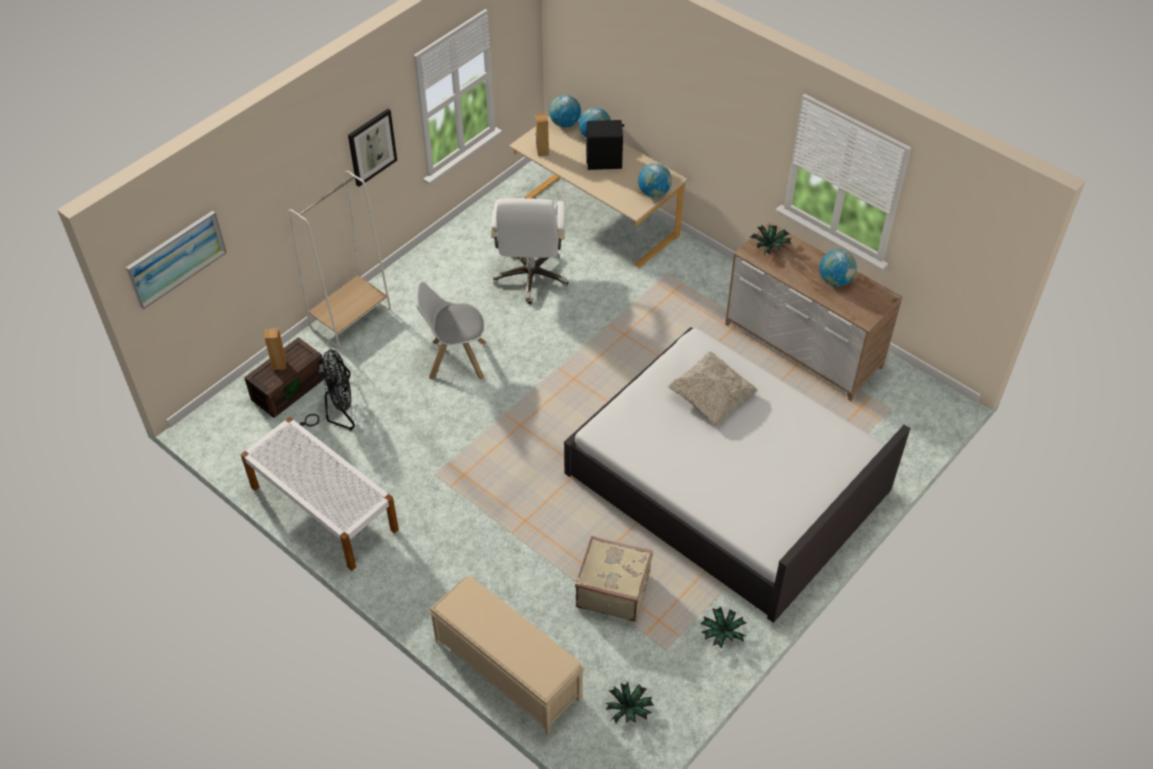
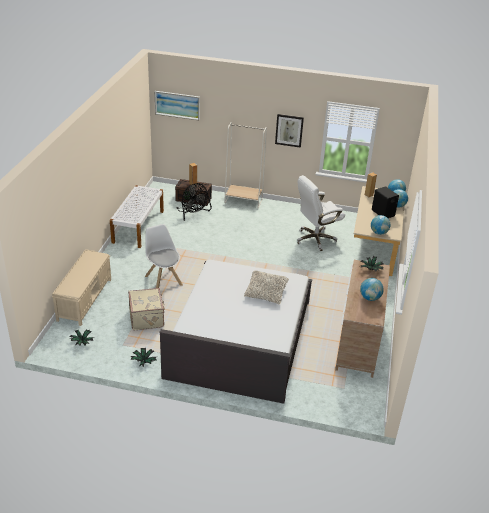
camera: 60 degrees right, 15 degrees down
chair [415,281,487,380] -> chair moved to [145,224,183,288]

